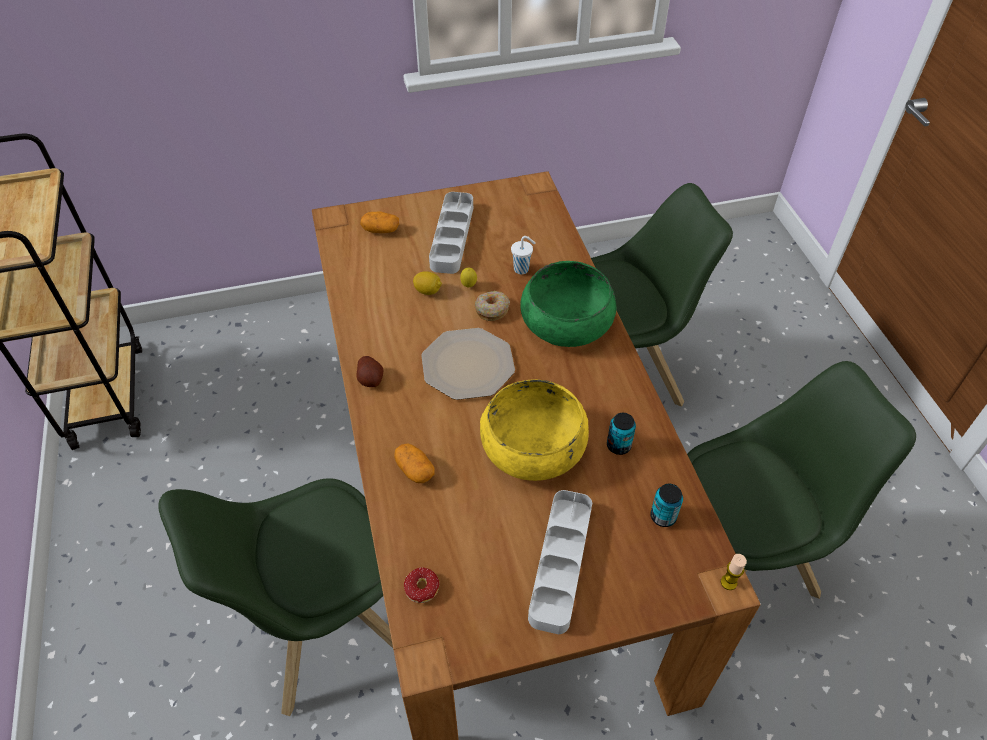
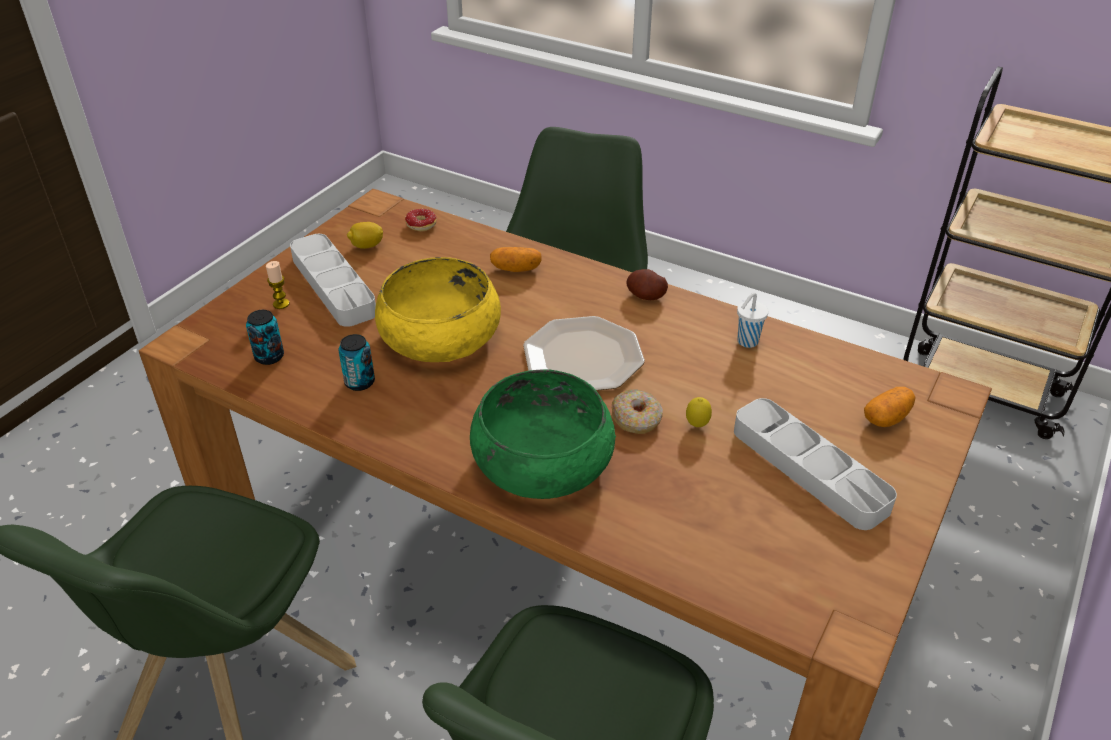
camera: 135 degrees right, 10 degrees down
lemon [413,271,442,295] -> lemon moved to [347,222,383,249]
white cup [511,236,536,275] -> white cup moved to [737,292,768,348]
candle [721,554,747,590] -> candle moved to [266,261,290,309]

